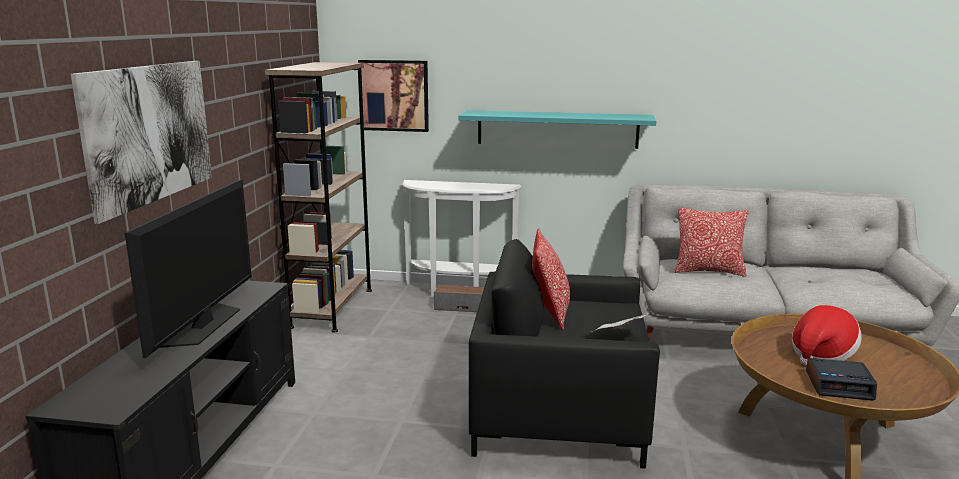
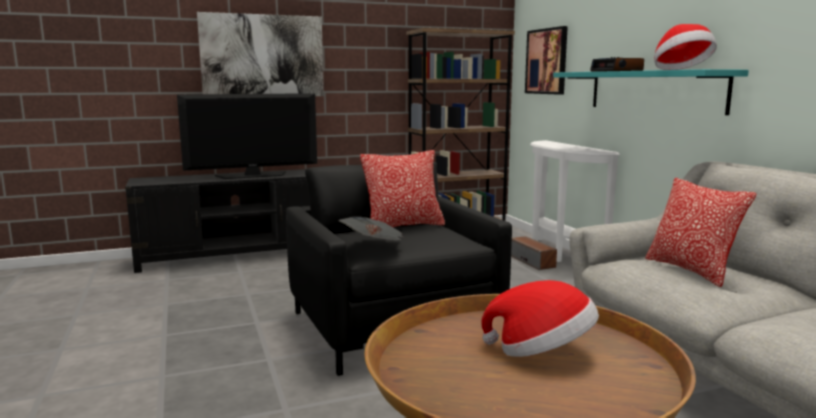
camera: 60 degrees right, 5 degrees down
alarm clock [806,358,877,401] -> alarm clock moved to [590,57,644,72]
none -> hat [654,24,717,70]

